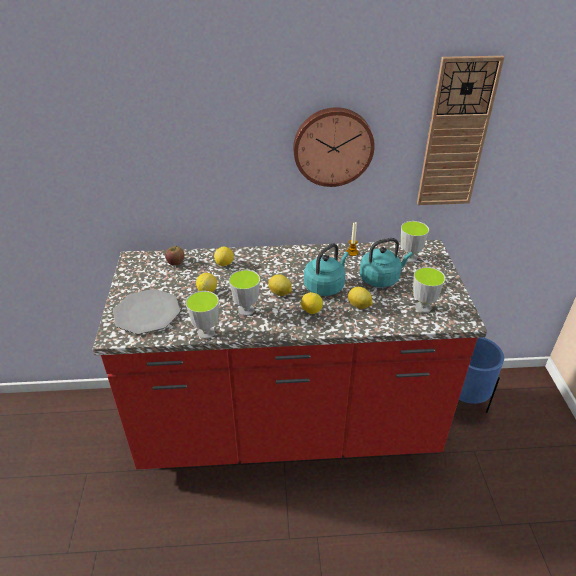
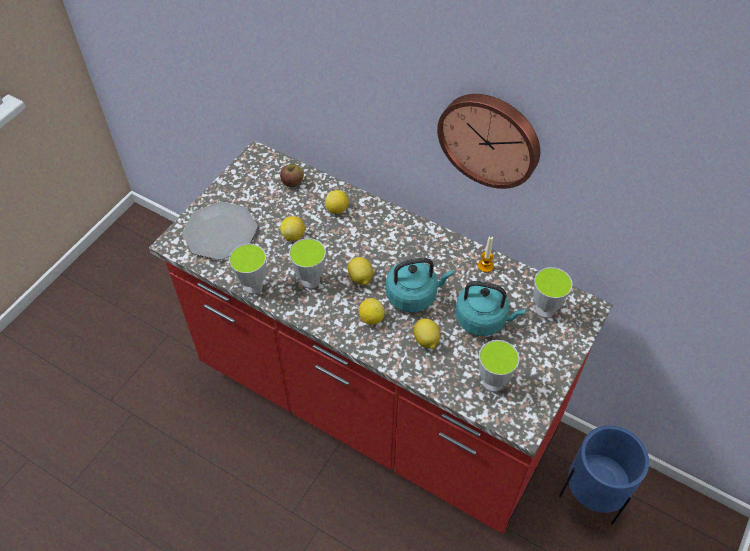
camera: 35 degrees right, 15 degrees up
wall clock [417,56,505,205] -> none

